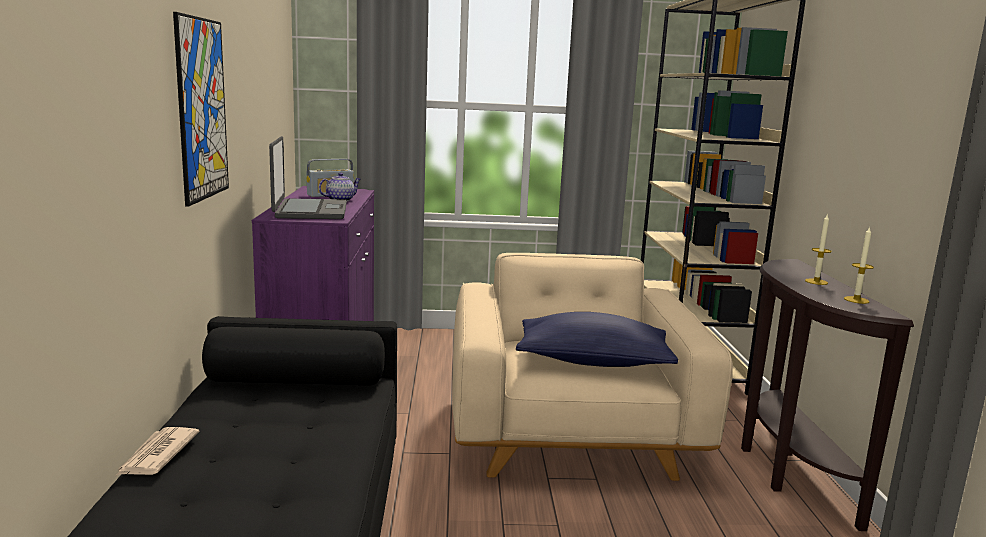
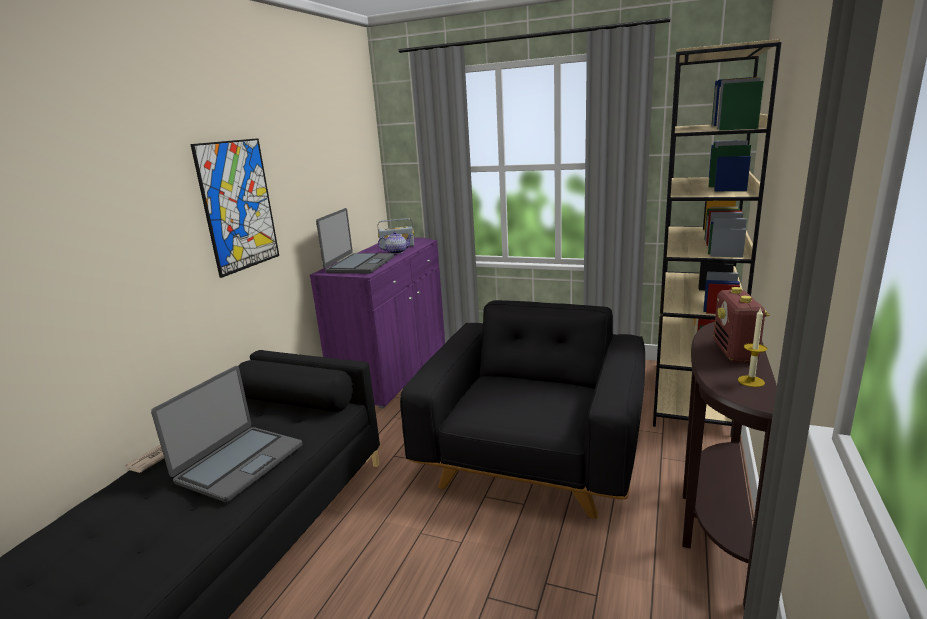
camera: 25 degrees right, 5 degrees up
beige armchair [452,253,733,481] -> black armchair [400,300,645,519]
blue pillow [516,312,678,367] -> none
candle [805,214,832,285] -> radio [713,287,770,362]
none -> laptop [151,366,302,502]

